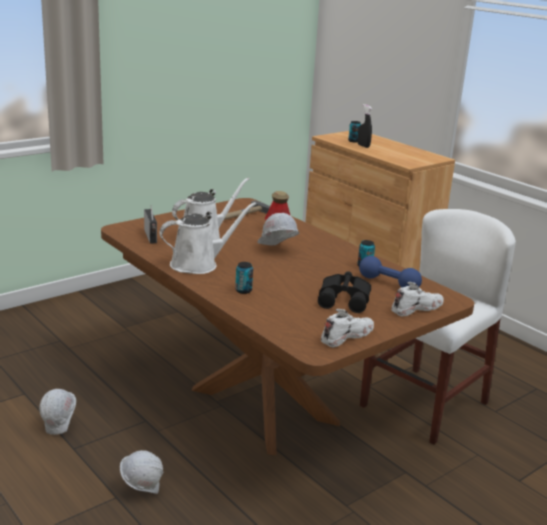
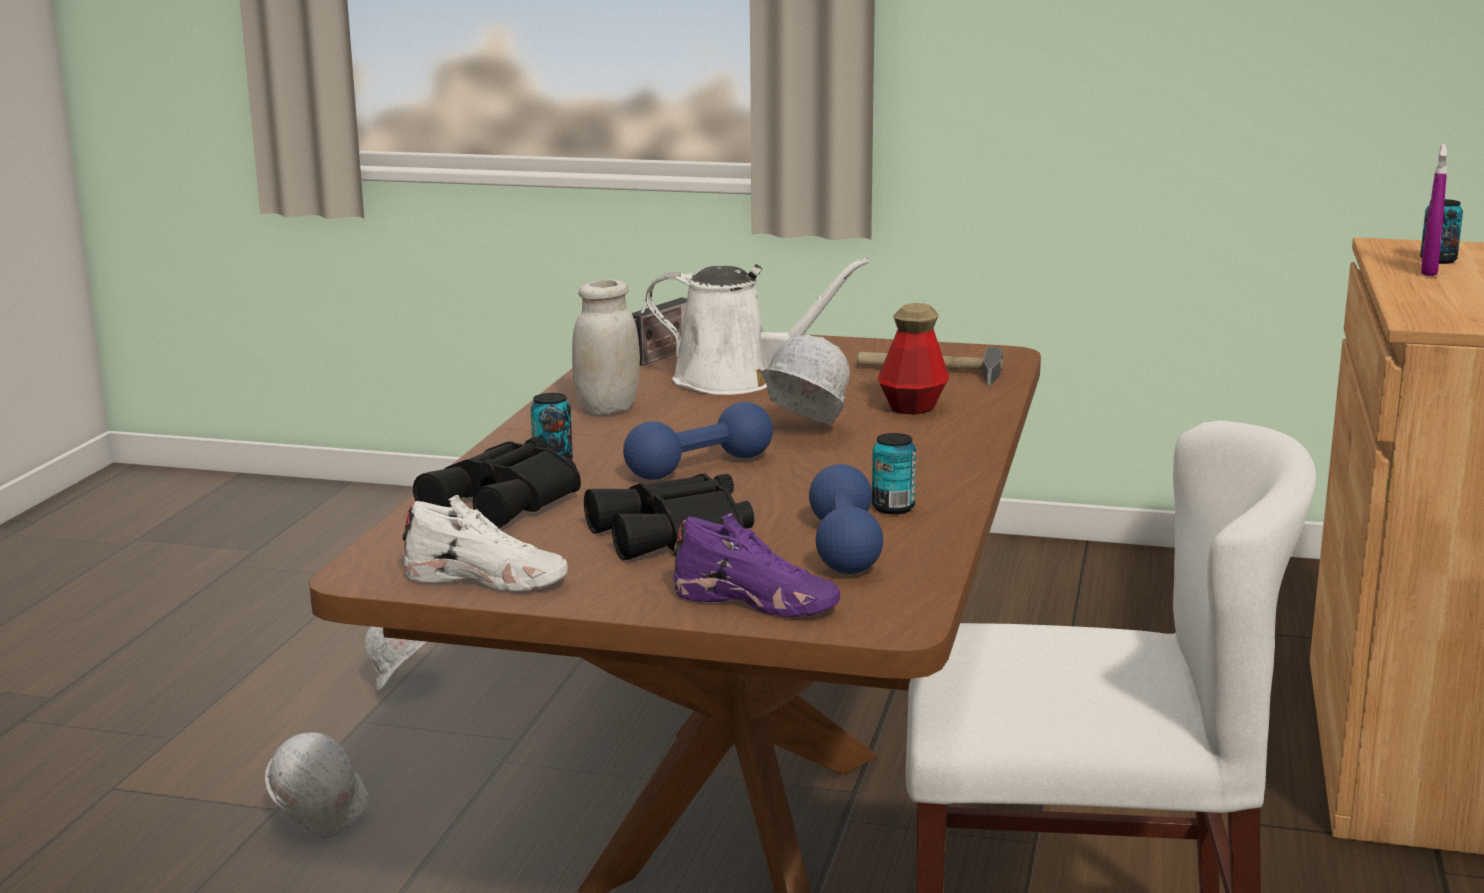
camera: 55 degrees right, 5 degrees down
white watering can [159,202,256,274] -> white jar [572,279,640,415]
black spray bottle [358,104,372,148] -> purple spray bottle [1421,144,1447,276]
white shoe [391,282,444,317] -> purple shoe [673,513,840,617]
none -> black binoculars [413,437,581,528]
none -> blue dumbbell [623,402,773,480]

